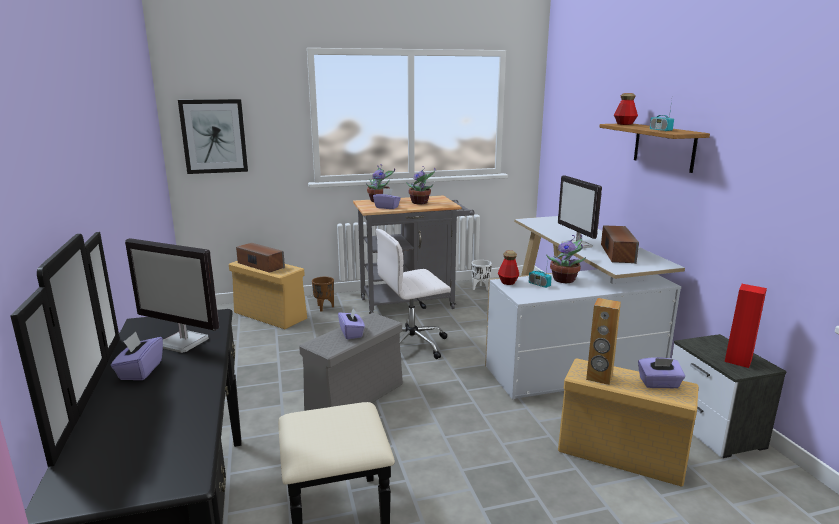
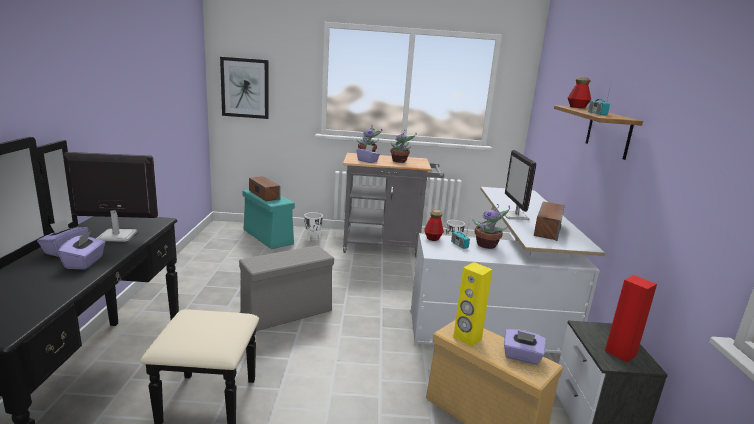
camera: 15 degrees right, 0 degrees up
monitor [125,238,219,353] -> monitor turned 135 degrees clockwise [63,152,158,242]
beige storage box [229,261,307,329] -> turquoise storage box [243,189,295,249]
brown planter [312,277,334,312] -> white planter [304,212,323,241]
purple tissue box [338,308,365,339] -> purple tissue box moved to [58,231,105,270]
white office chair [376,229,451,359] -> none
brown speaker [586,298,621,385] -> yellow speaker [453,262,493,347]

